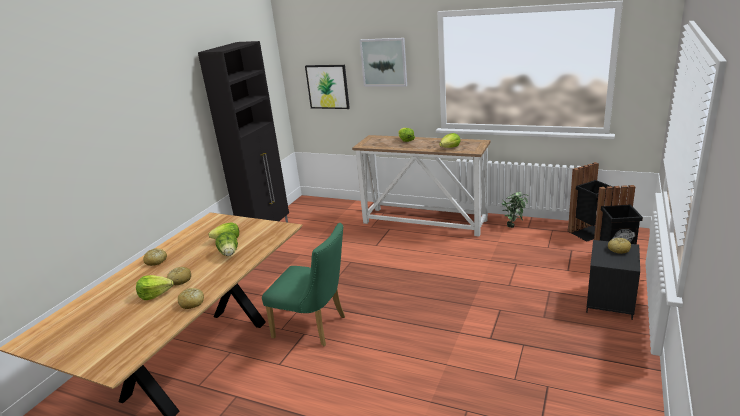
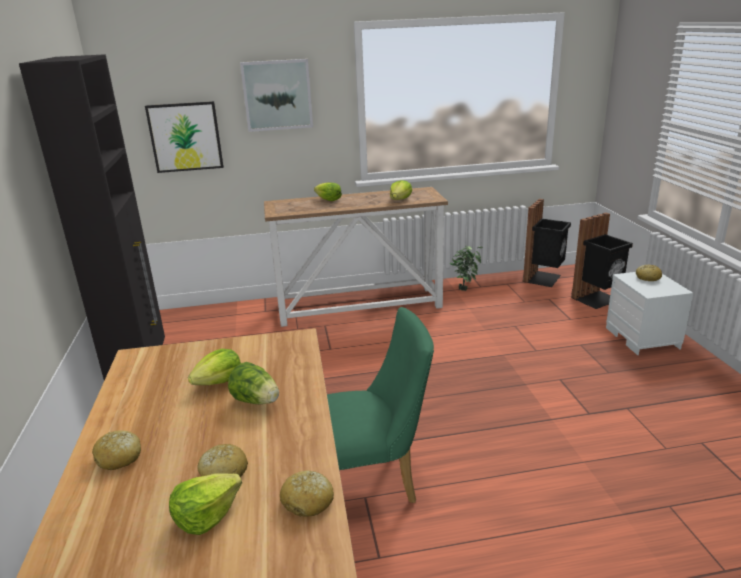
camera: 35 degrees left, 0 degrees up
black nightstand [586,240,640,320] -> white nightstand [606,272,693,355]

